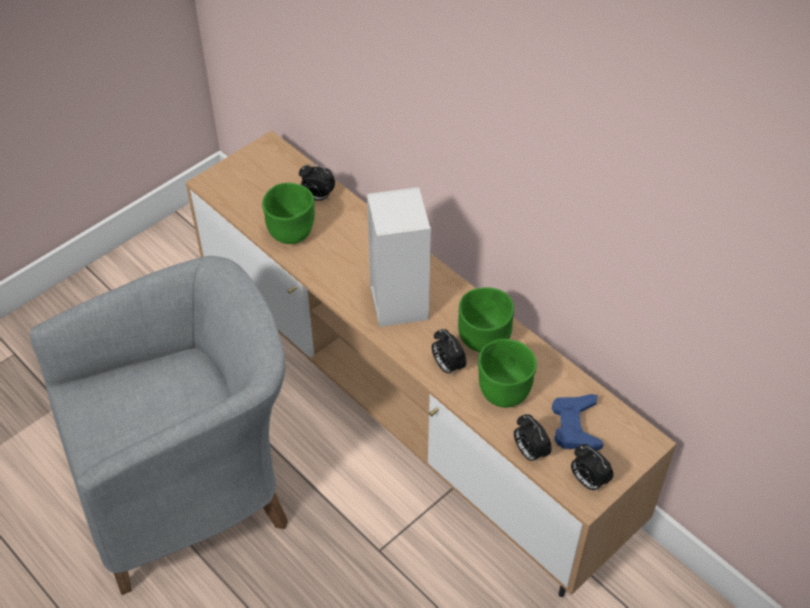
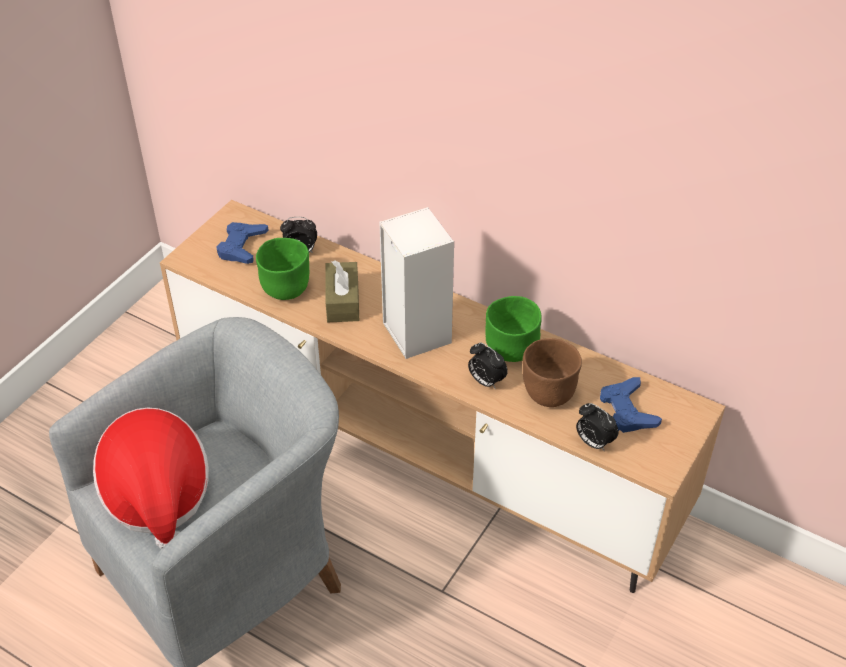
camera: 15 degrees left, 5 degrees down
green bowl [478,339,537,408] -> brown bowl [523,338,582,407]
alarm clock [571,444,613,491] -> none
none -> hat [93,408,209,549]
none -> blue game controller [217,222,268,264]
none -> brown tissue box [325,260,359,322]

